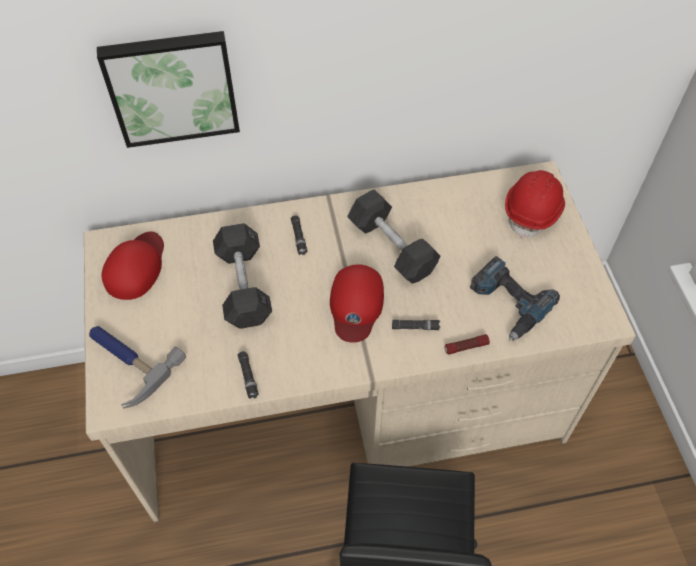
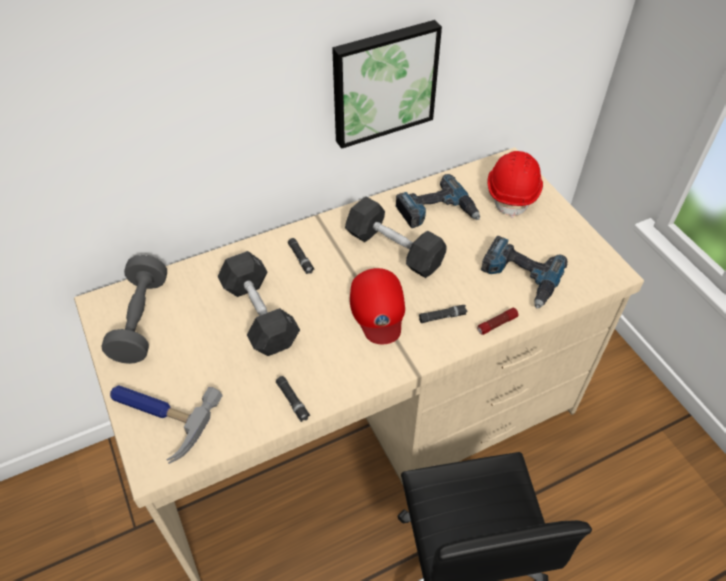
camera: 15 degrees left, 5 degrees down
picture [97,31,240,148] -> picture moved to [332,20,442,149]
red cap [102,232,164,300] -> grey dumbbell [102,255,167,364]
none -> power drill [396,174,480,228]

